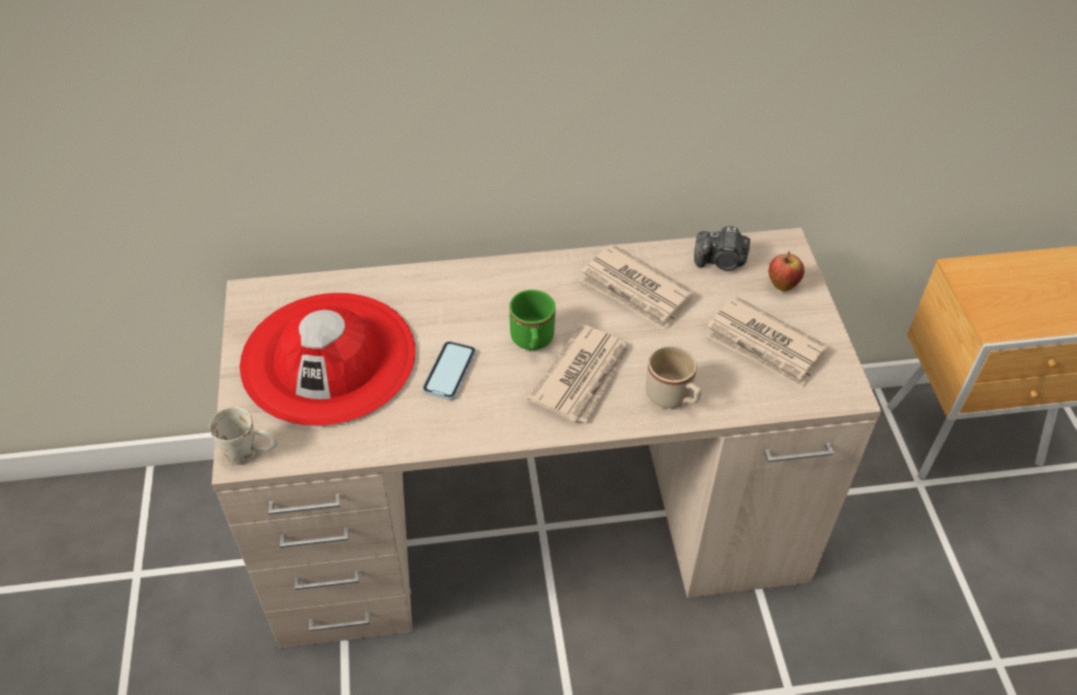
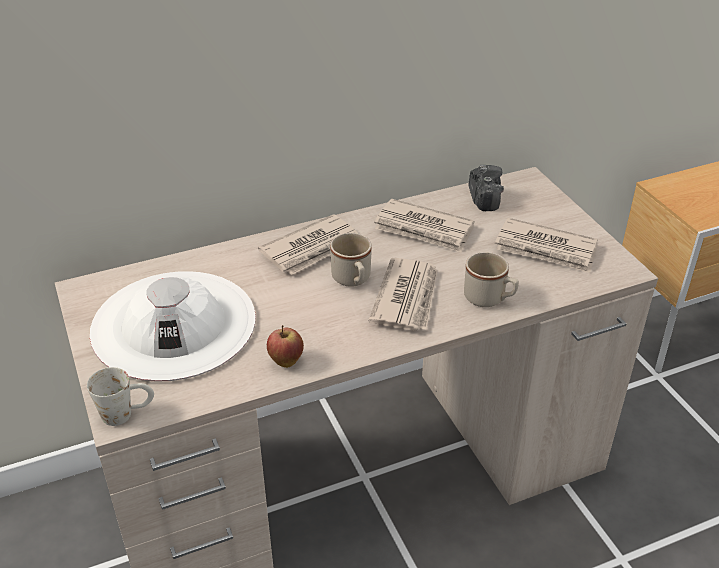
camera: 15 degrees left, 10 degrees down
red hat [240,293,416,427] -> white hat [90,271,256,382]
phone [422,341,476,400] -> none
green mug [509,290,556,350] -> beige mug [330,233,372,287]
camera [694,226,750,270] -> camera turned 90 degrees counterclockwise [468,165,504,211]
apple [768,251,805,292] -> apple moved to [267,325,304,368]
none -> newspaper [258,214,358,275]

